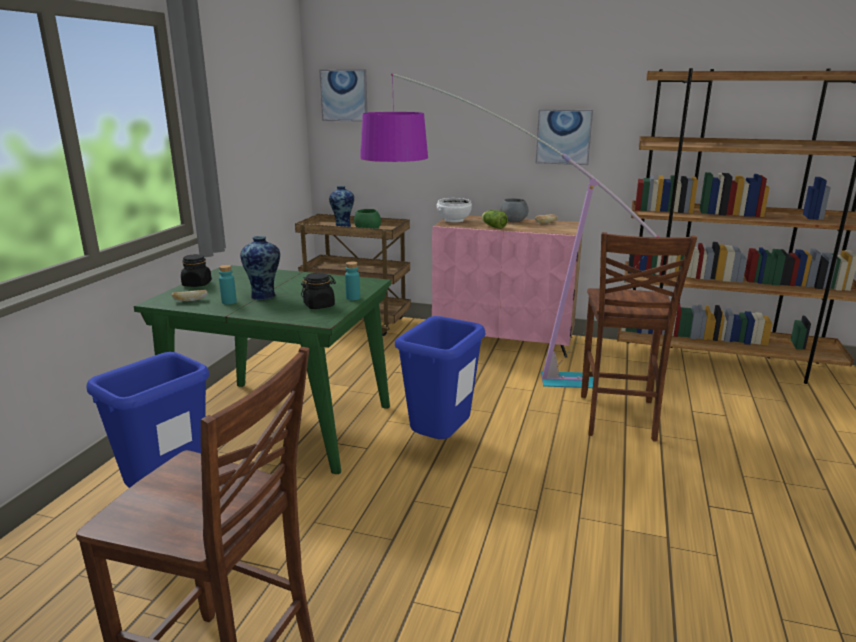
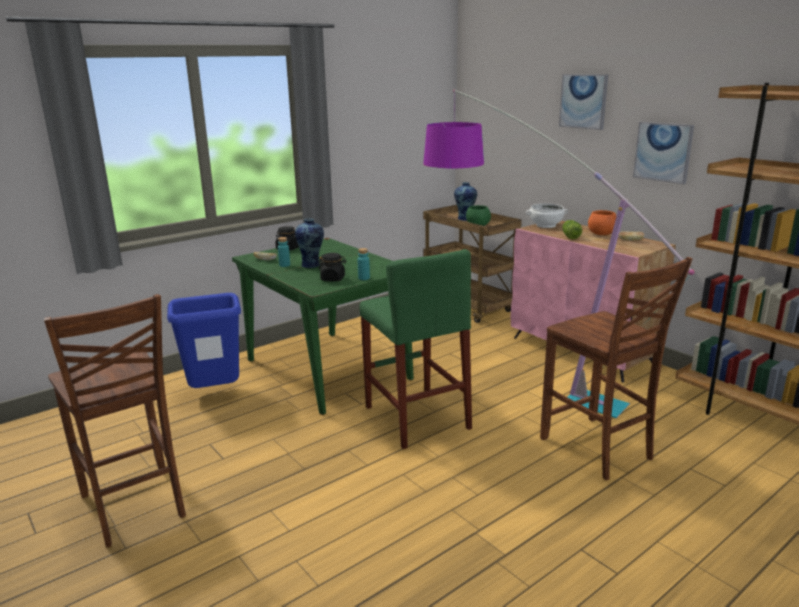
camera: 35 degrees right, 0 degrees up
picture [319,69,368,122] -> picture moved to [559,74,608,130]
blue trash can [395,316,486,439] -> green stool [359,249,472,449]
grey bowl [500,198,528,222] -> orange bowl [588,210,616,235]
brown chair [581,232,697,442] -> brown chair turned 75 degrees counterclockwise [540,257,693,480]

